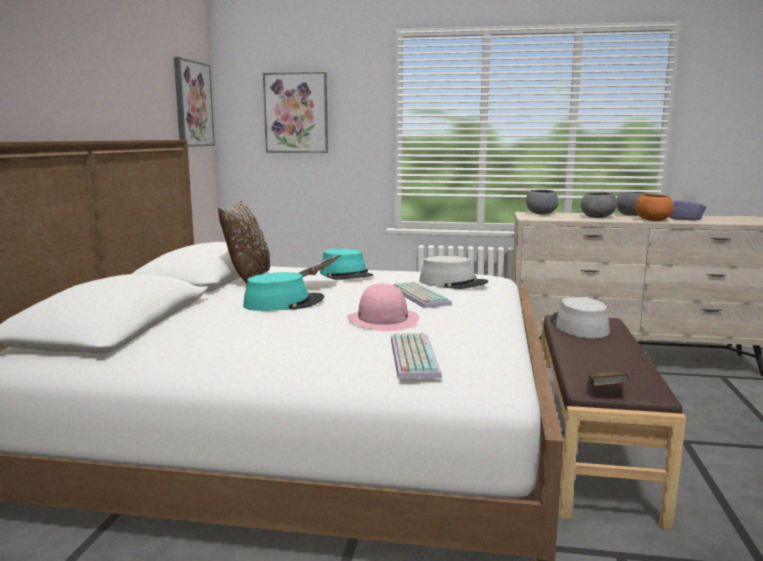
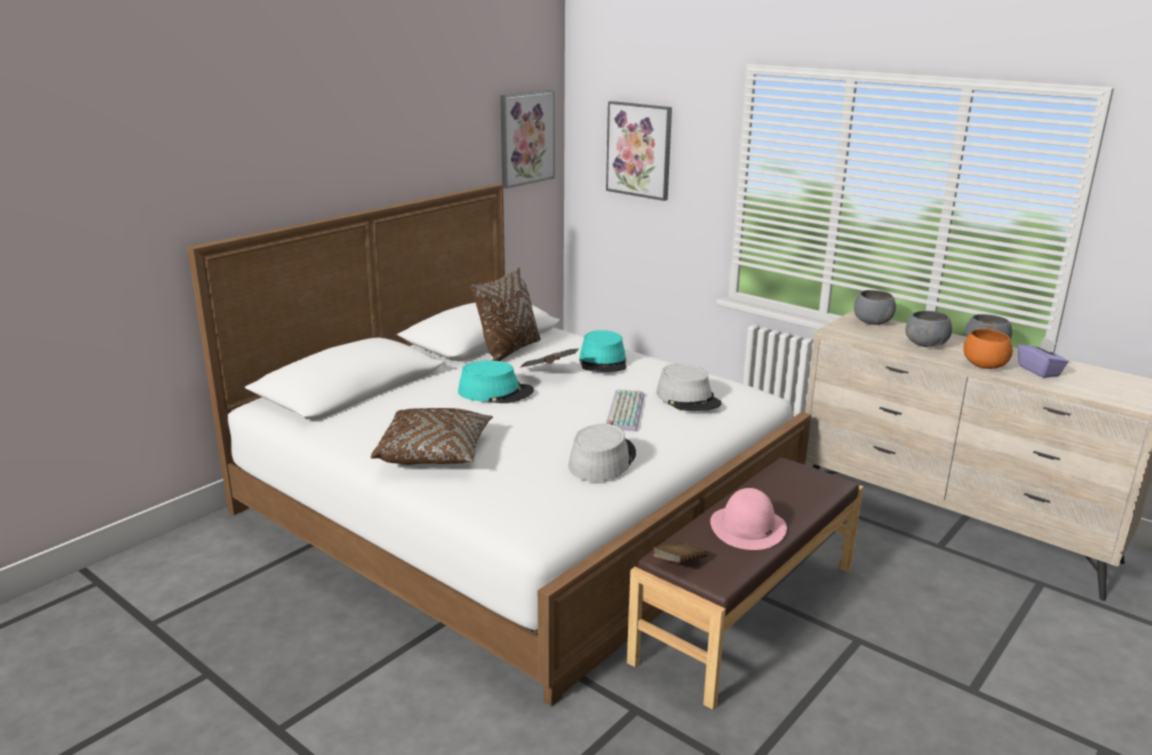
camera: 30 degrees right, 10 degrees up
pink hat [347,284,419,331] -> pink hat moved to [710,488,787,550]
keyboard [391,333,442,379] -> none
grey hat [550,297,610,338] -> grey hat moved to [568,424,636,481]
none -> brown pillow [371,408,493,465]

